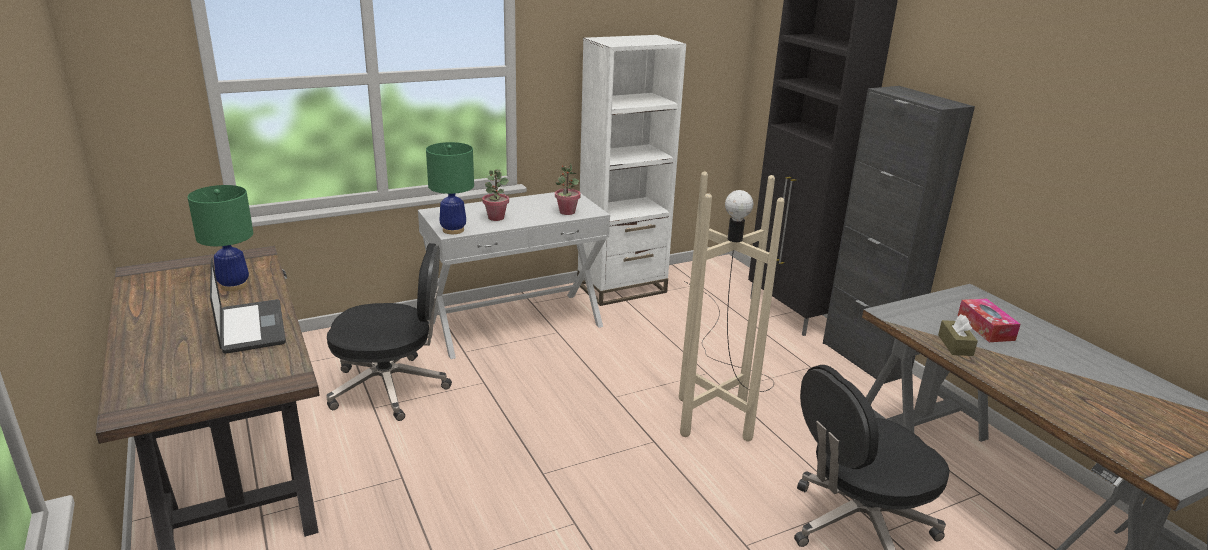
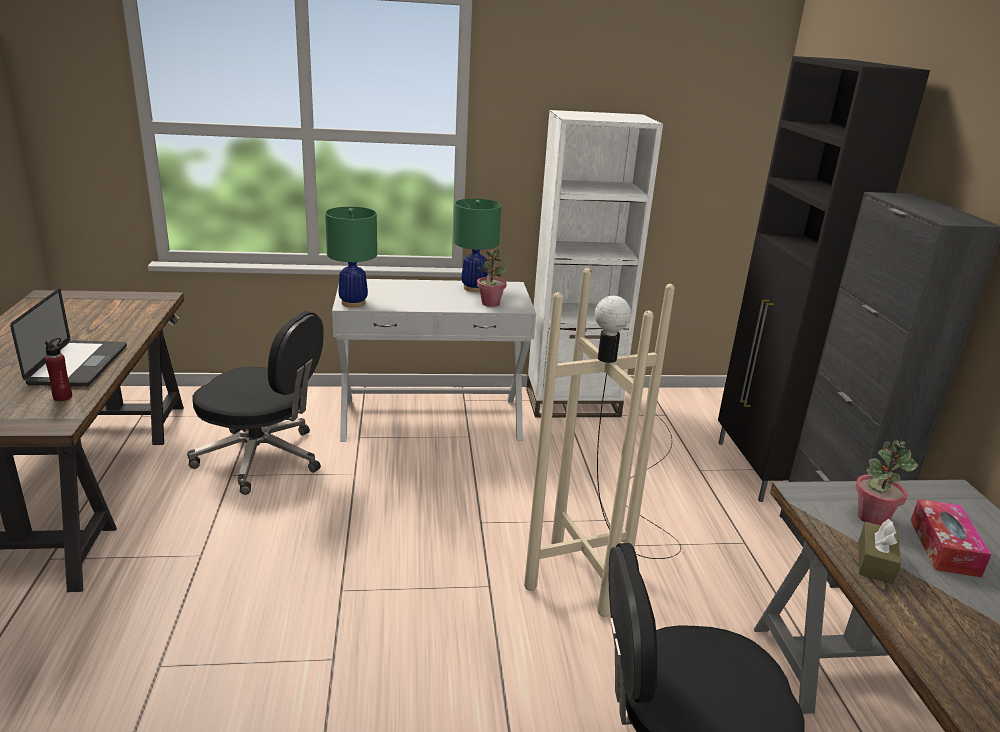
camera: 20 degrees right, 0 degrees up
green table lamp [187,185,253,291] -> green table lamp moved to [453,199,501,292]
potted plant [482,169,509,221] -> potted plant moved to [855,440,918,525]
none -> red bottle [45,338,72,401]

